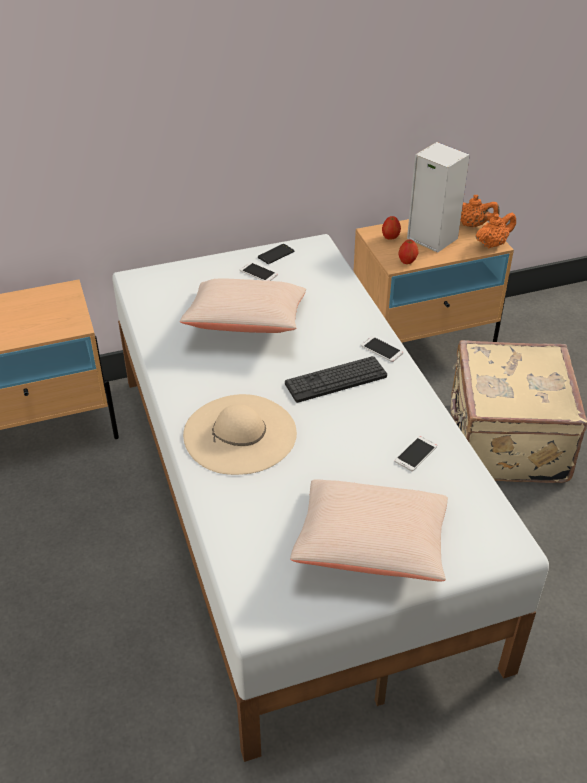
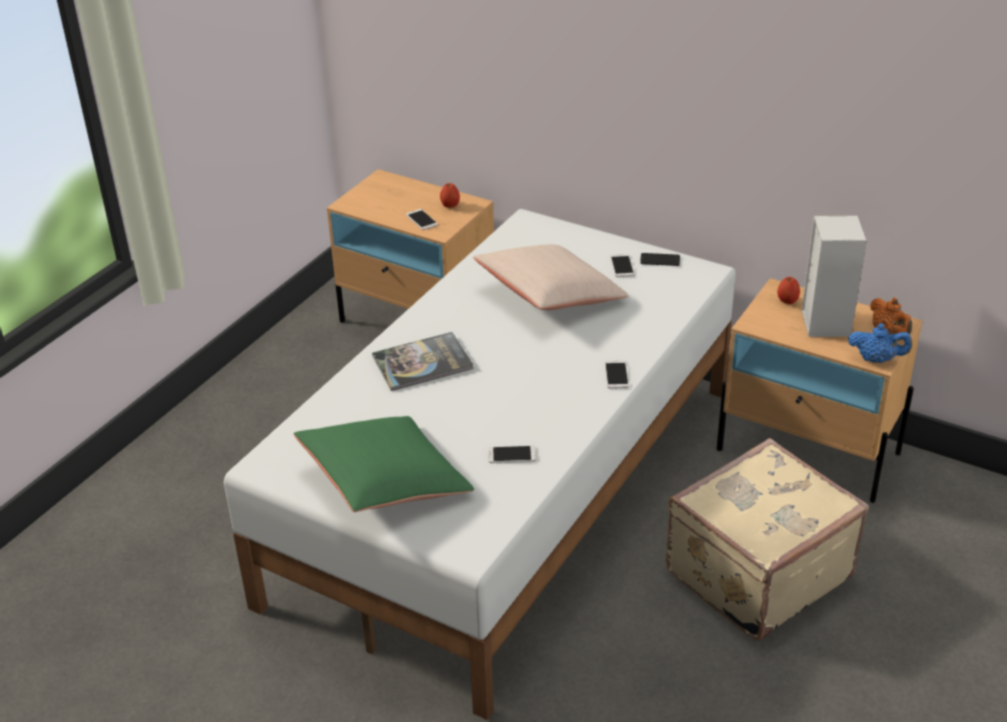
camera: 50 degrees right, 5 degrees down
beige hat [183,394,297,475] -> book [372,332,474,391]
keyboard [285,356,387,403] -> none
beige pillow [290,479,448,581] -> green pillow [294,416,474,512]
apple [399,240,418,264] -> apple moved to [440,183,460,208]
orange teapot [475,213,516,248] -> blue teapot [848,323,912,363]
none -> phone [406,209,438,230]

